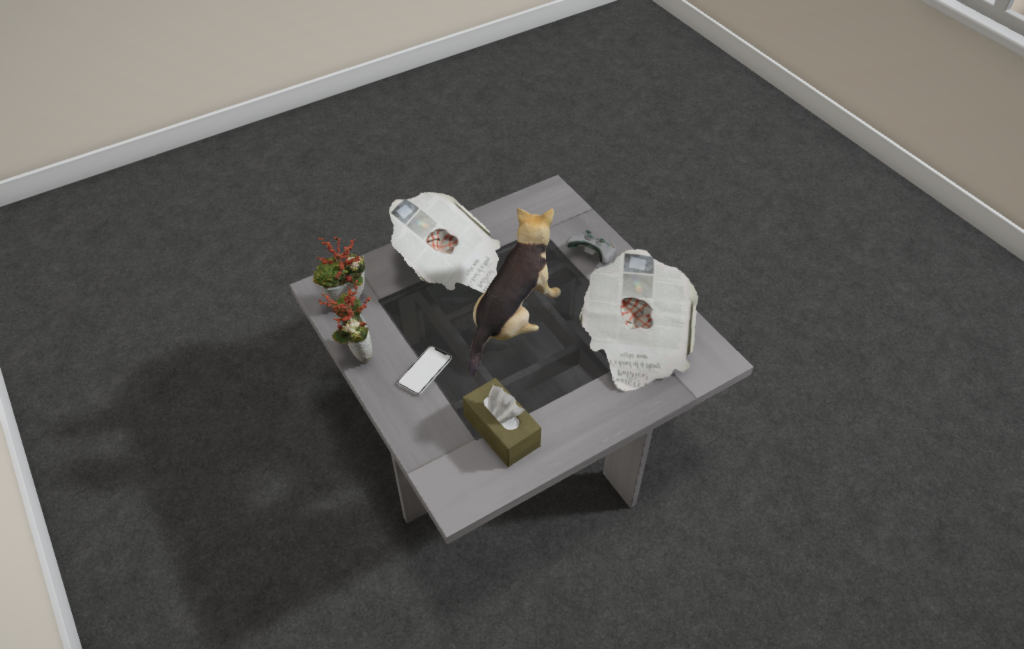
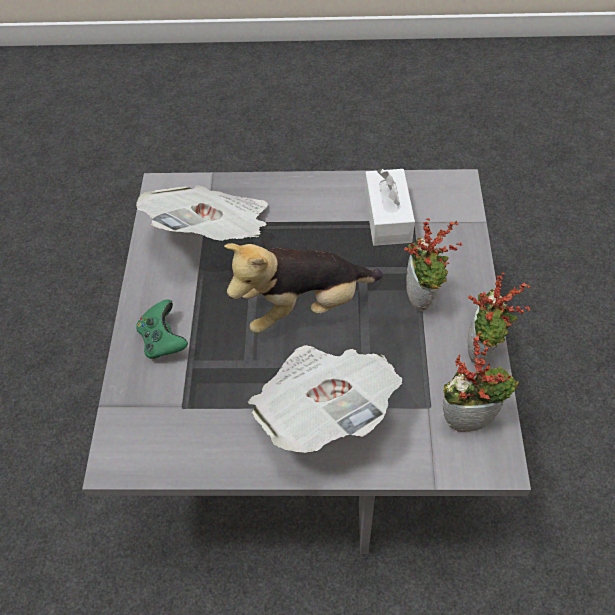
camera: 145 degrees left, 5 degrees up
phone [397,346,452,395] -> potted plant [404,218,463,311]
brown tissue box [463,378,541,467] -> white tissue box [365,169,415,246]
grey game controller [565,230,616,265] -> green game controller [136,300,188,359]

